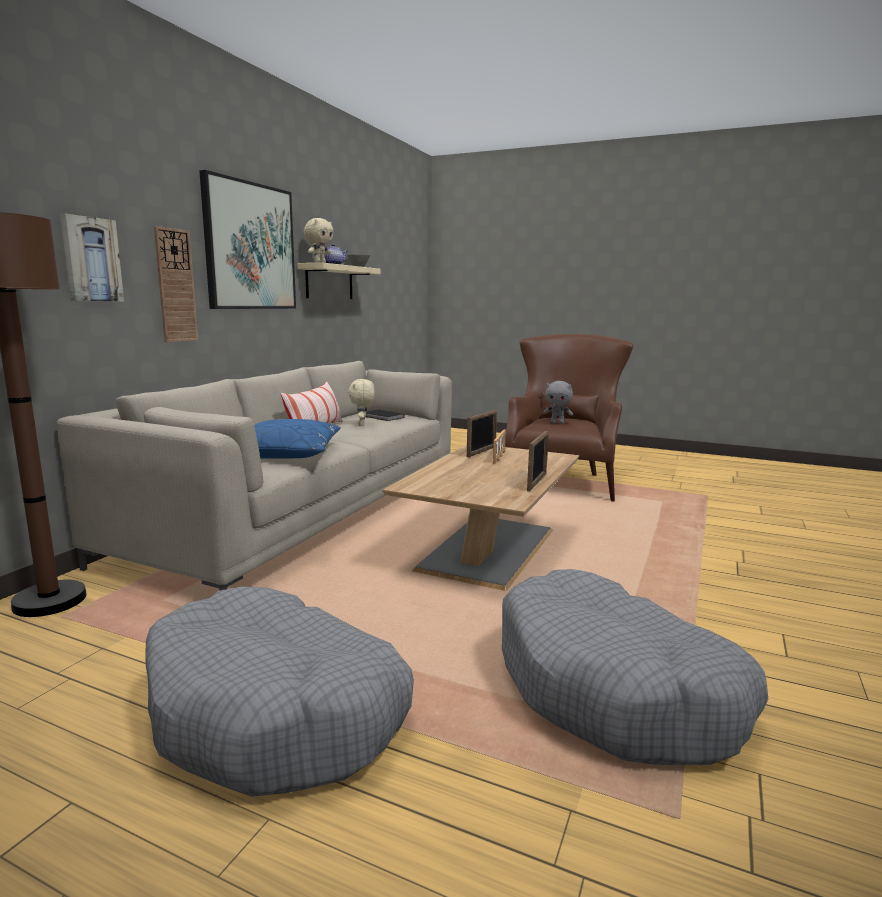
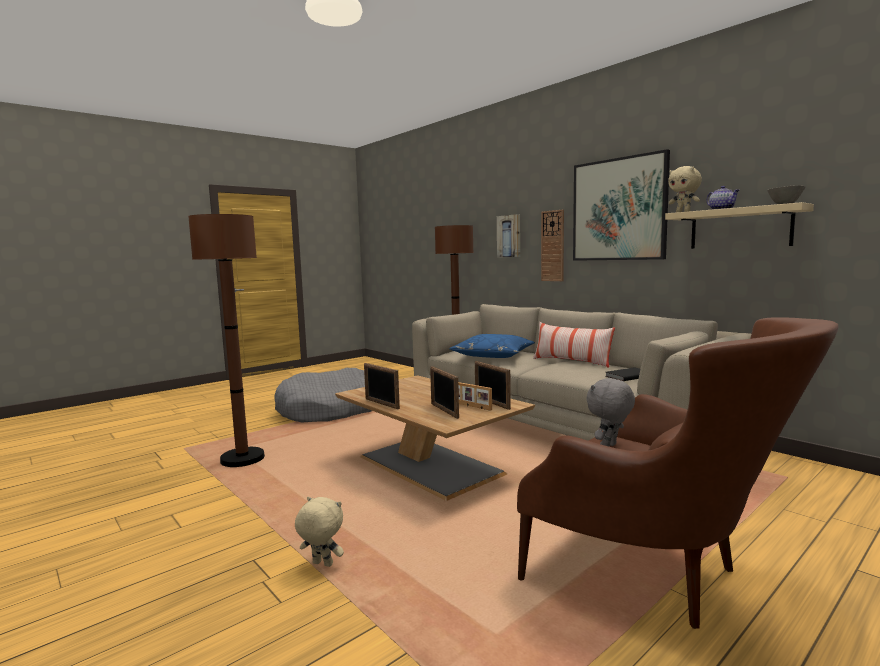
camera: 115 degrees right, 5 degrees down
beige plush toy [348,379,375,426] -> beige plush toy moved to [295,496,344,567]
grey dog bed [502,569,768,765] -> brown floor lamp [188,214,265,467]
none -> picture frame [430,366,459,419]

